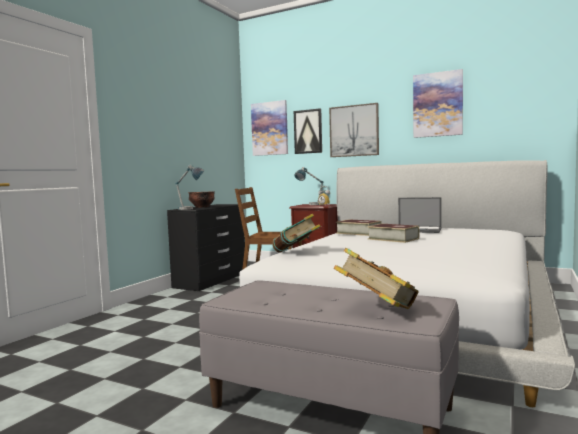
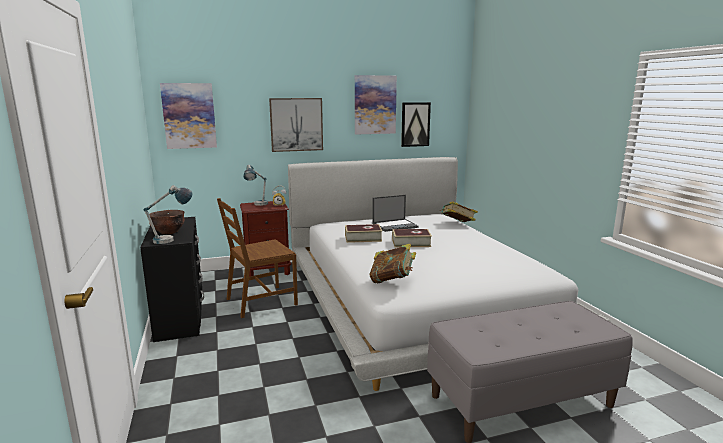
camera: 45 degrees left, 10 degrees up
picture [294,108,322,154] -> picture moved to [401,102,431,147]
book [334,248,419,309] -> book moved to [441,201,478,222]

